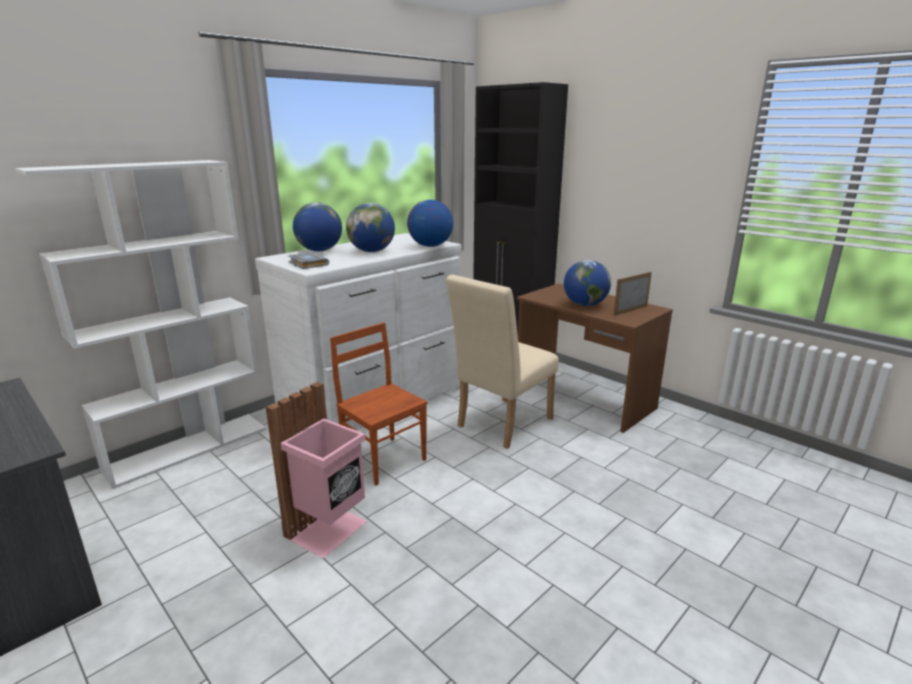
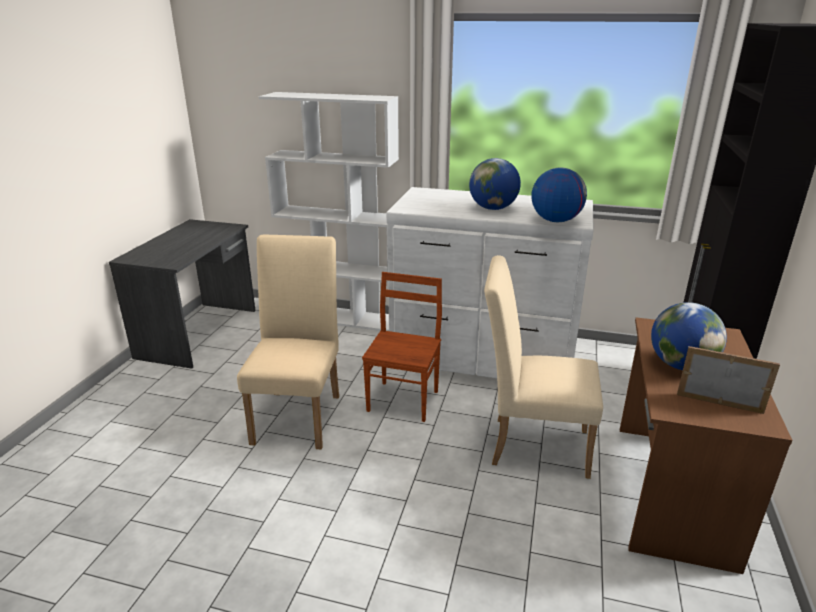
camera: 60 degrees right, 5 degrees up
pink trash can [266,382,367,558] -> beige chair [237,234,339,449]
grey book [288,252,329,269] -> none
globe [293,202,342,251] -> none

